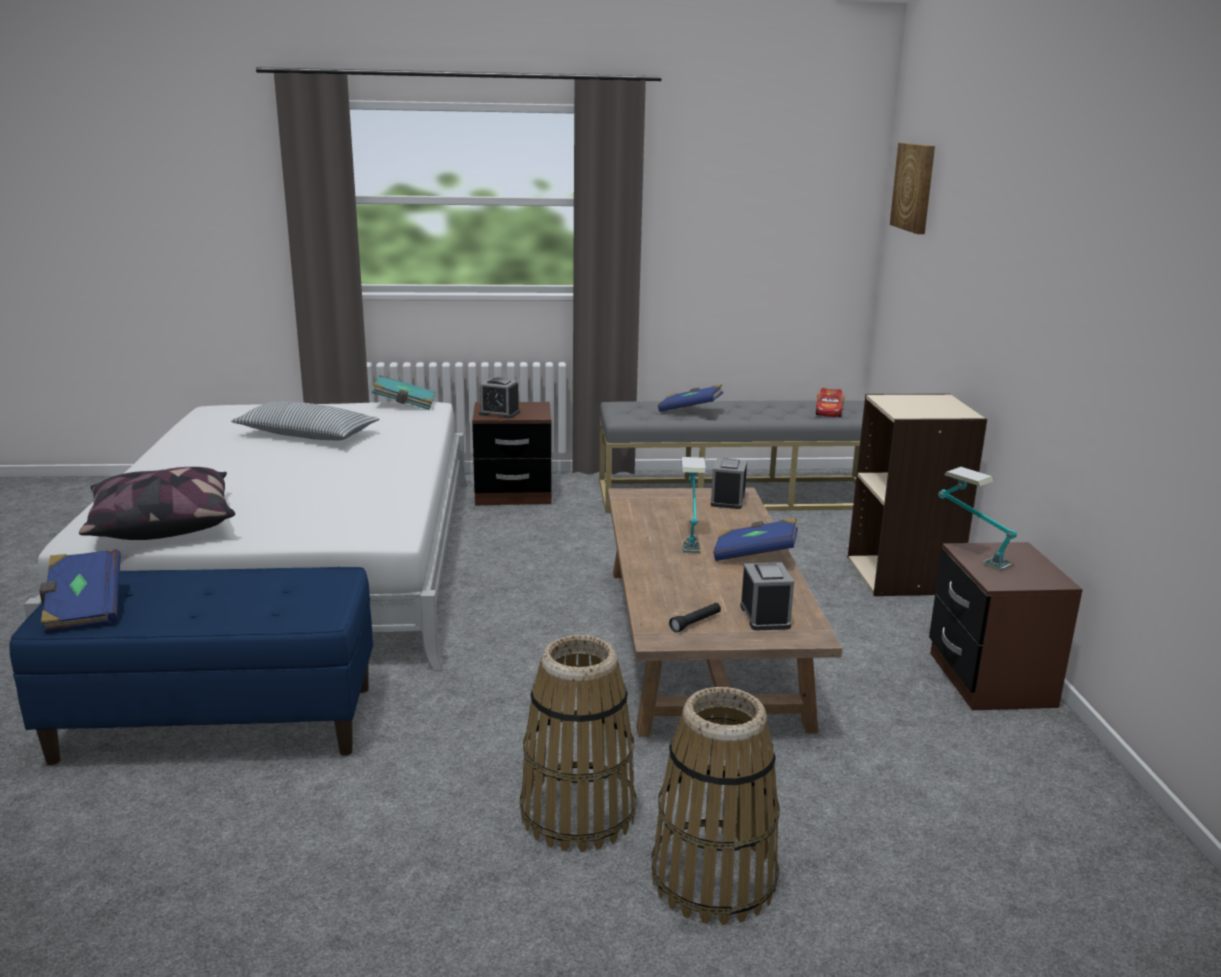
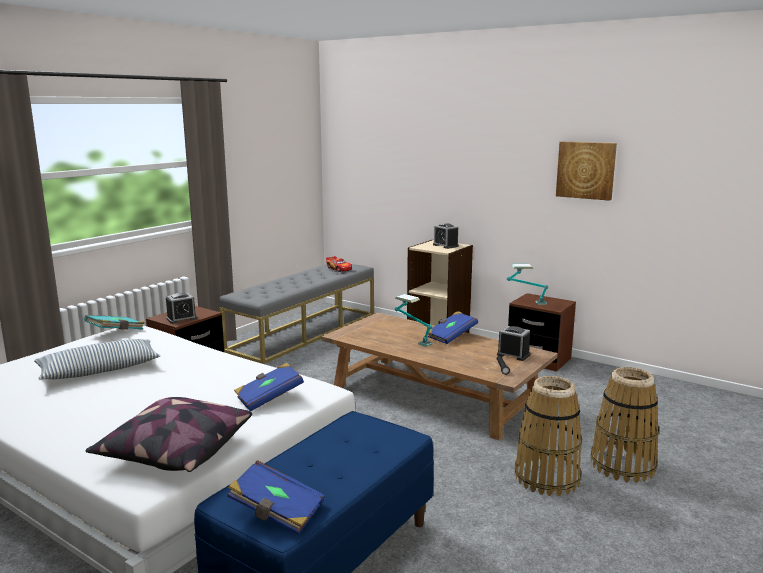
camera: 50 degrees left, 5 degrees down
blue book [658,384,723,412] -> blue book moved to [234,363,304,412]
alarm clock [711,458,747,509] -> alarm clock moved to [433,223,459,249]
picture [890,143,935,234] -> picture moved to [556,141,617,201]

